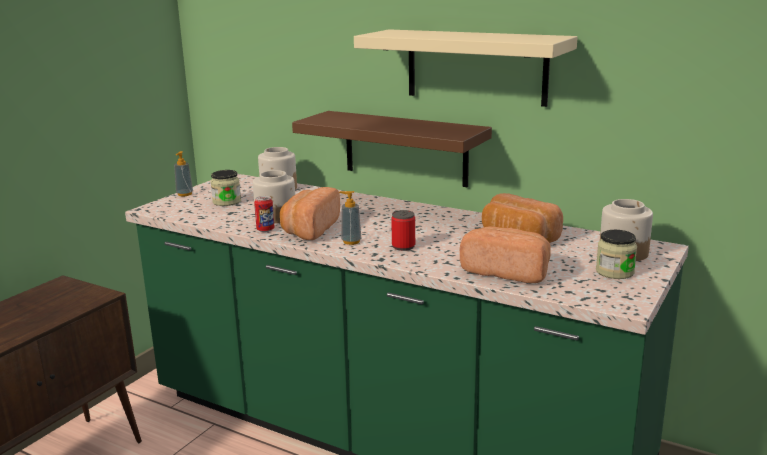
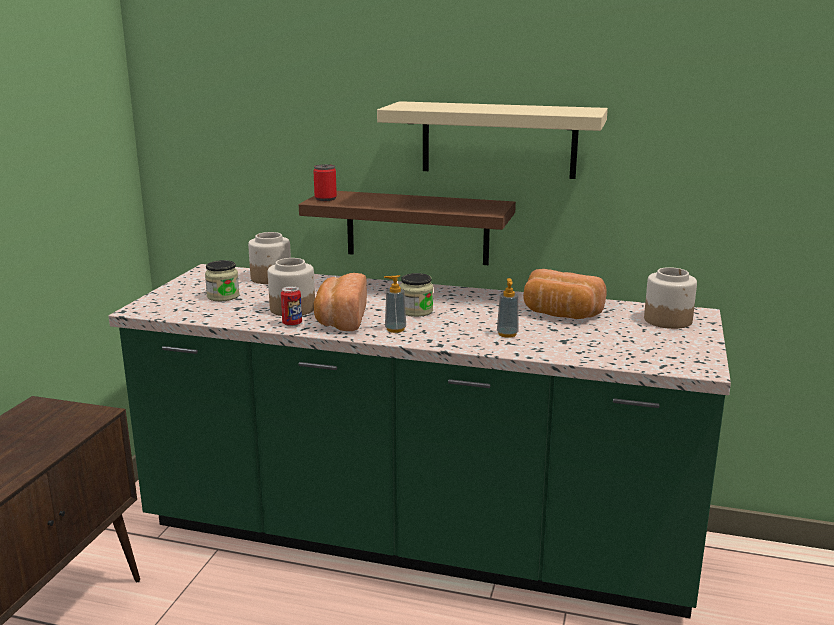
camera: 15 degrees left, 0 degrees up
soap dispenser [174,151,193,196] -> soap dispenser moved to [497,278,519,338]
can [391,210,415,251] -> can moved to [313,164,337,201]
bread [460,226,551,283] -> none
jar [596,230,637,279] -> jar moved to [400,273,433,317]

